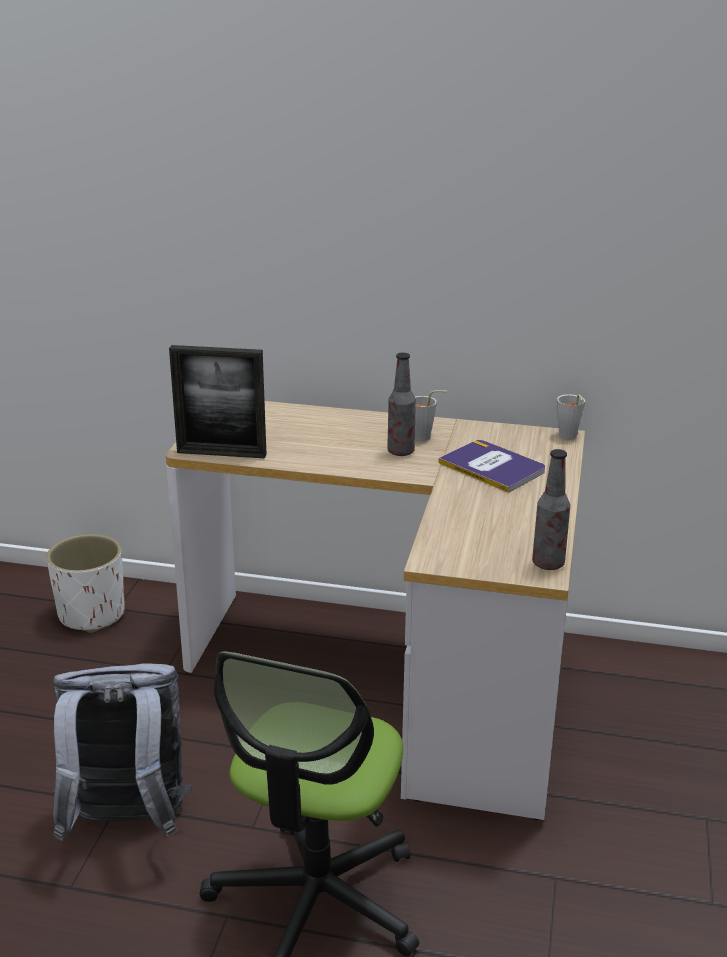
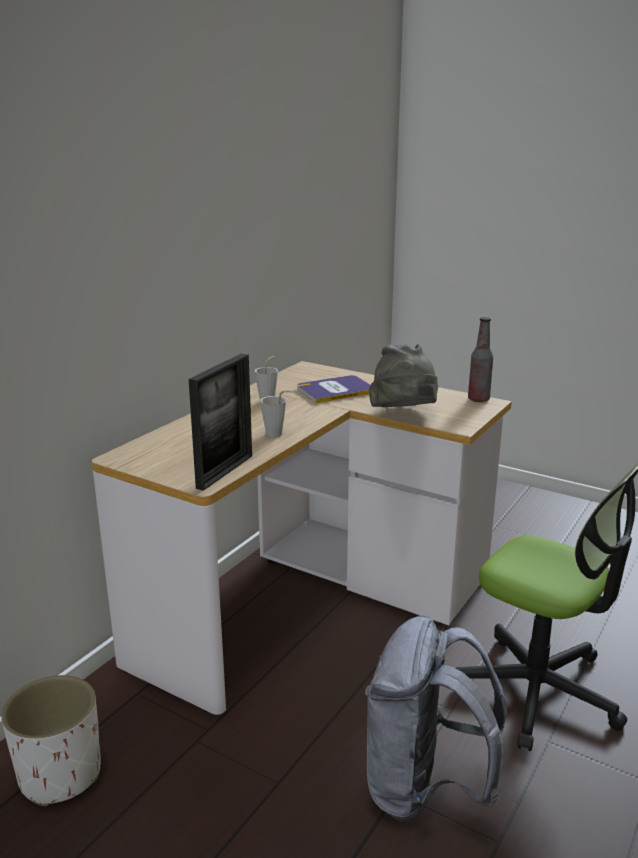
camera: 70 degrees left, 5 degrees down
bottle [387,352,416,456] -> none
grey cup [557,394,585,439] -> grey cup moved to [260,390,295,437]
none -> grey hat [369,344,438,407]

